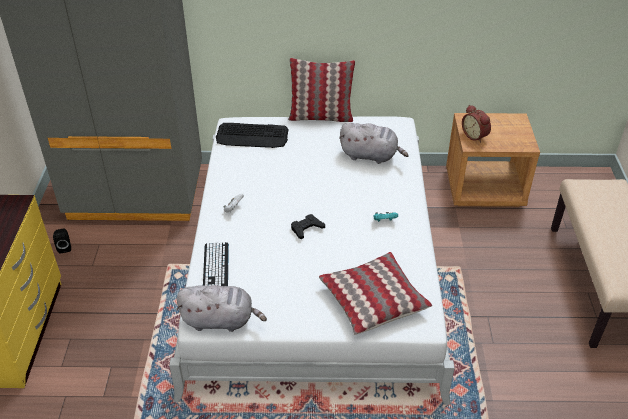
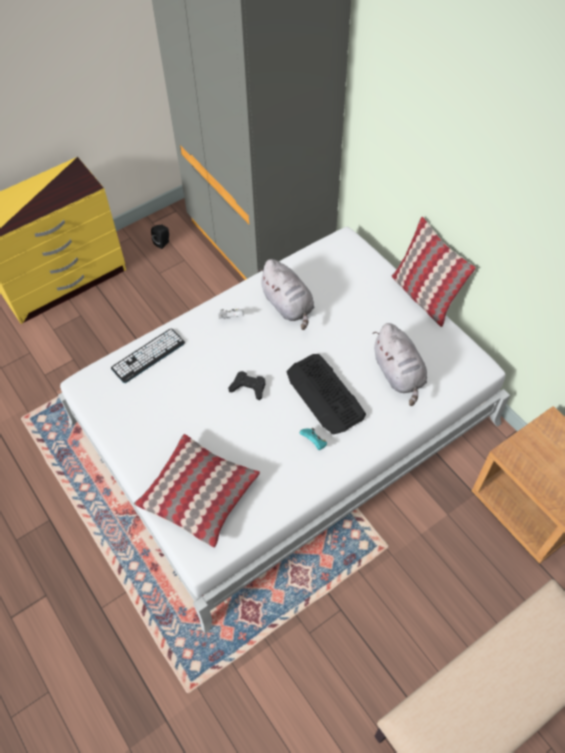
camera: 55 degrees right, 15 degrees up
grey plush toy [176,285,267,332] -> grey plush toy moved to [257,259,314,330]
keyboard [216,123,289,148] -> keyboard moved to [286,354,366,435]
alarm clock [462,105,491,143] -> none

